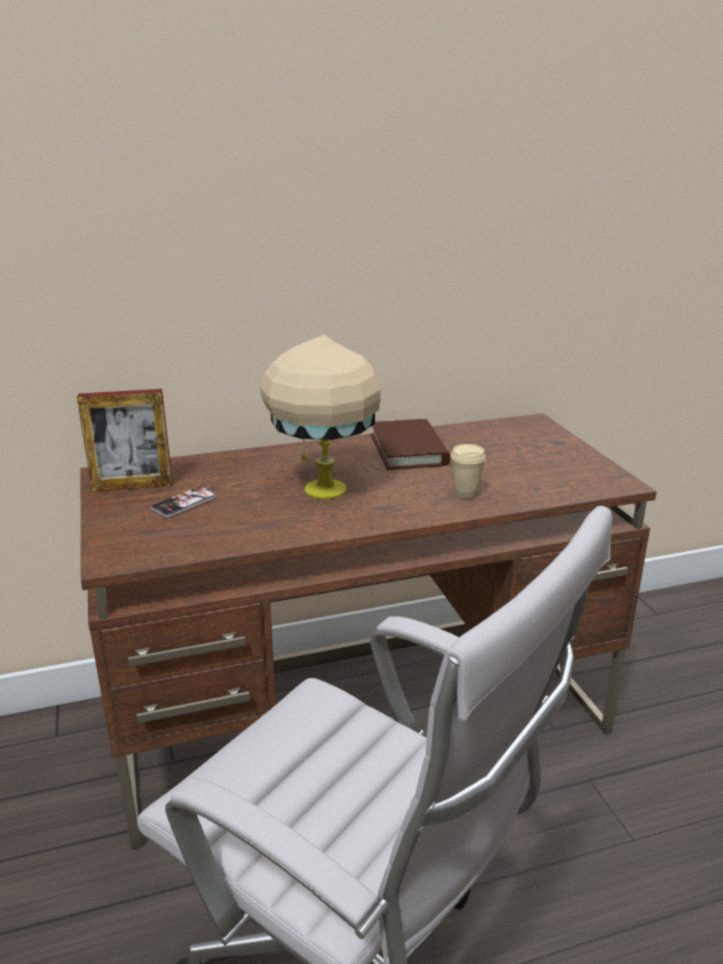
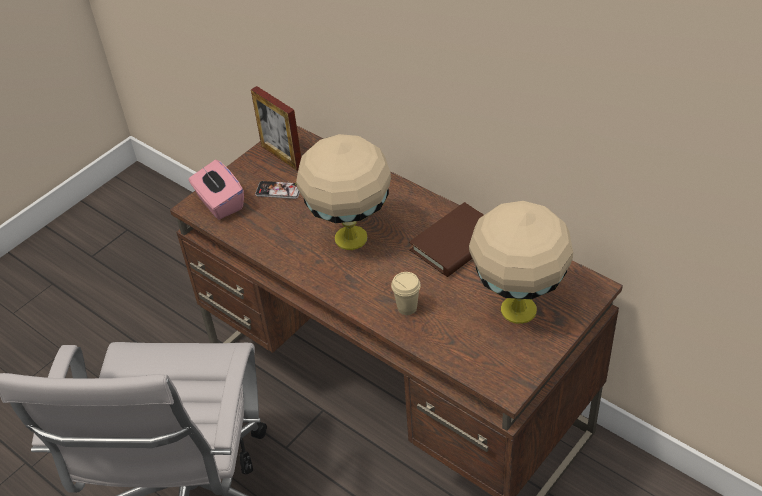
camera: 60 degrees right, 20 degrees up
none -> pink tissue box [188,160,244,220]
none -> beige table lamp [469,201,573,324]

